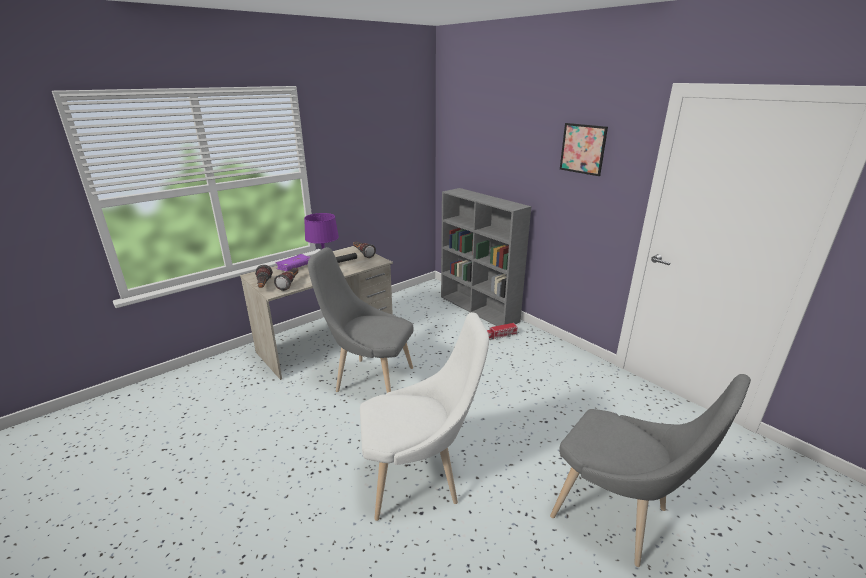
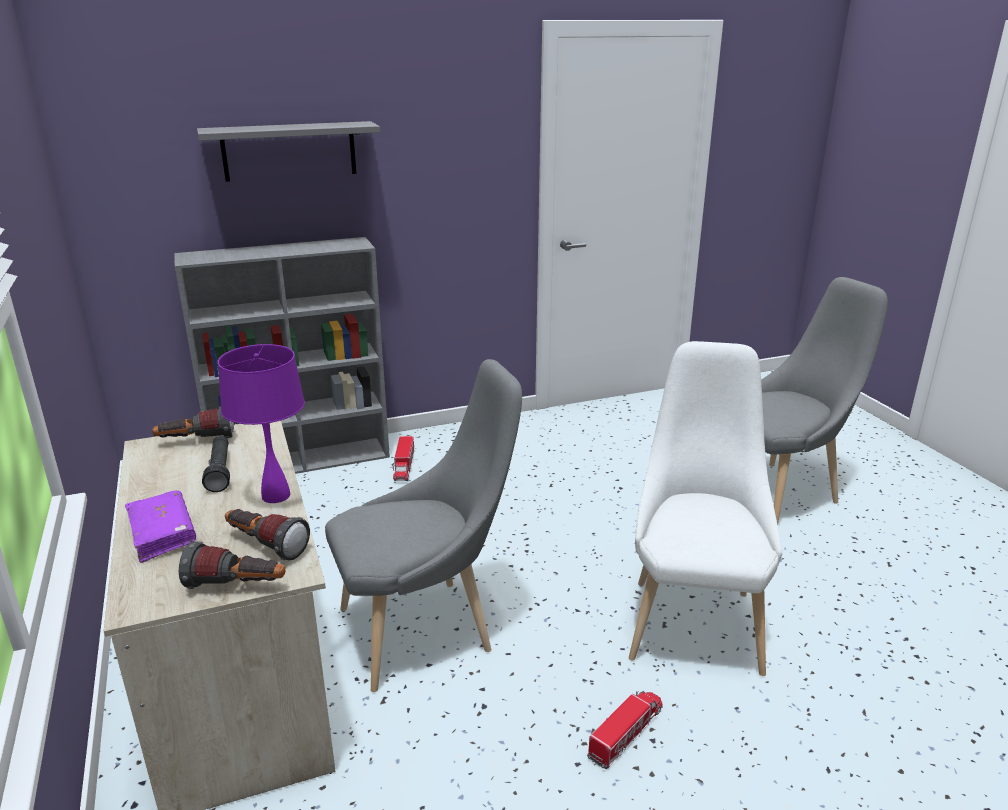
camera: 70 degrees left, 0 degrees up
grey chair [308,247,413,393] -> grey chair turned 150 degrees counterclockwise [325,359,522,692]
picture [560,123,608,176] -> none
none -> grey shelf [197,121,380,182]
none -> toy truck [587,691,663,769]

